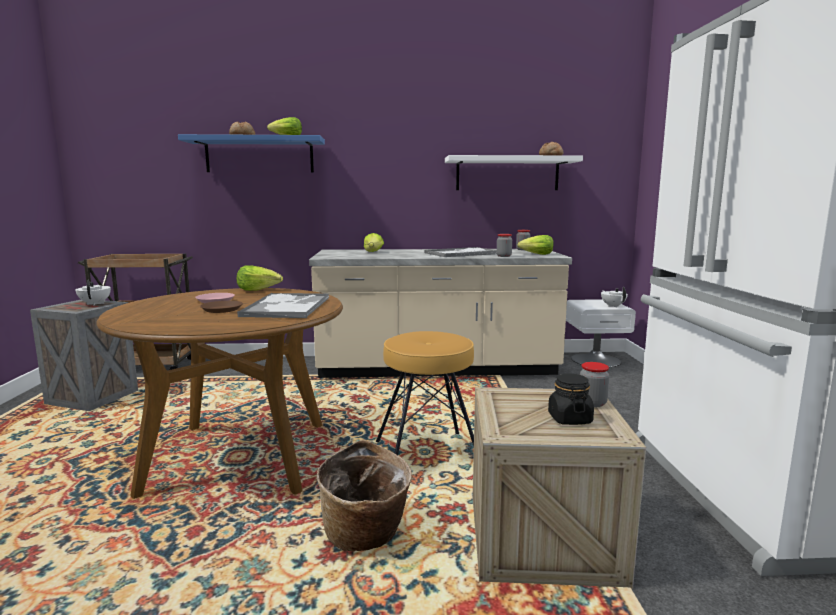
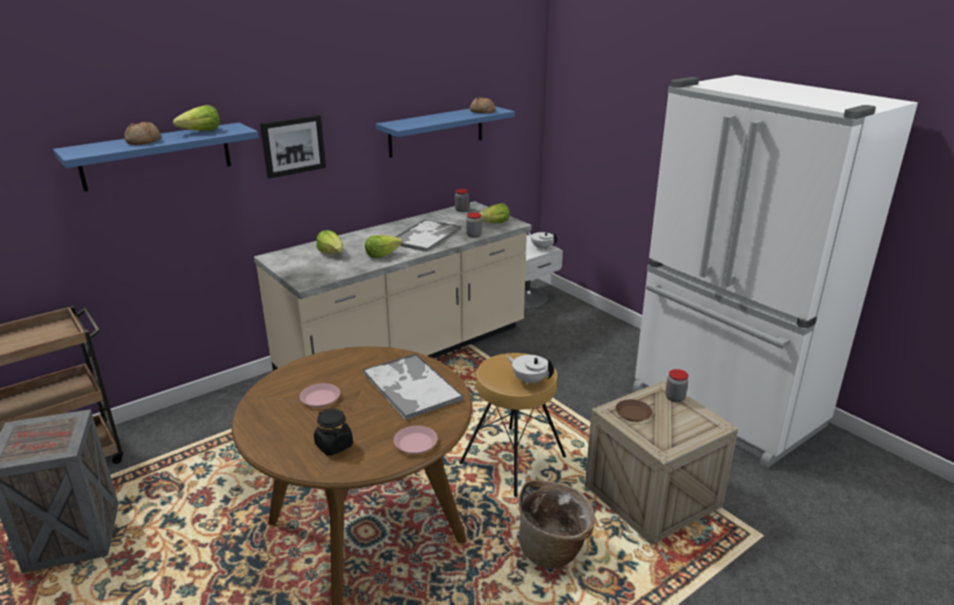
camera: 35 degrees left, 15 degrees up
white teapot [75,280,111,305] -> white teapot moved to [506,355,554,385]
brown plate [200,301,243,313] -> brown plate moved to [616,399,652,422]
lettuce [237,265,283,291] -> lettuce moved to [365,235,403,258]
white shelf [445,155,583,190] -> blue shelf [376,106,515,157]
black jar [548,373,594,425] -> black jar moved to [314,409,353,456]
none -> picture [260,115,326,179]
none -> pink plate [394,426,438,454]

